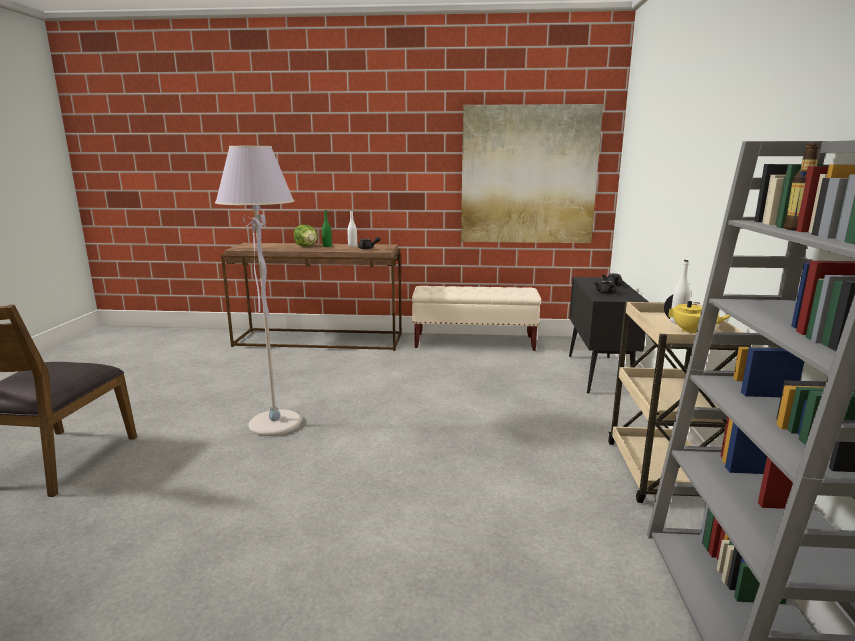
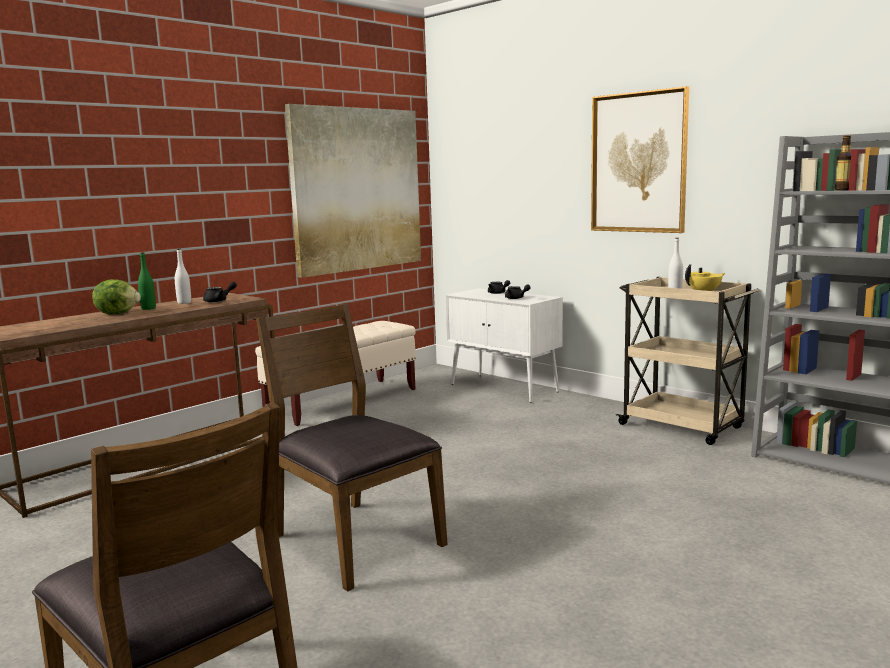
camera: 50 degrees left, 5 degrees down
grey floor lamp [215,146,301,436] -> brown chair [256,303,448,592]
black cabinet [569,277,649,394] -> white cabinet [445,288,563,403]
none -> picture [591,86,689,233]

